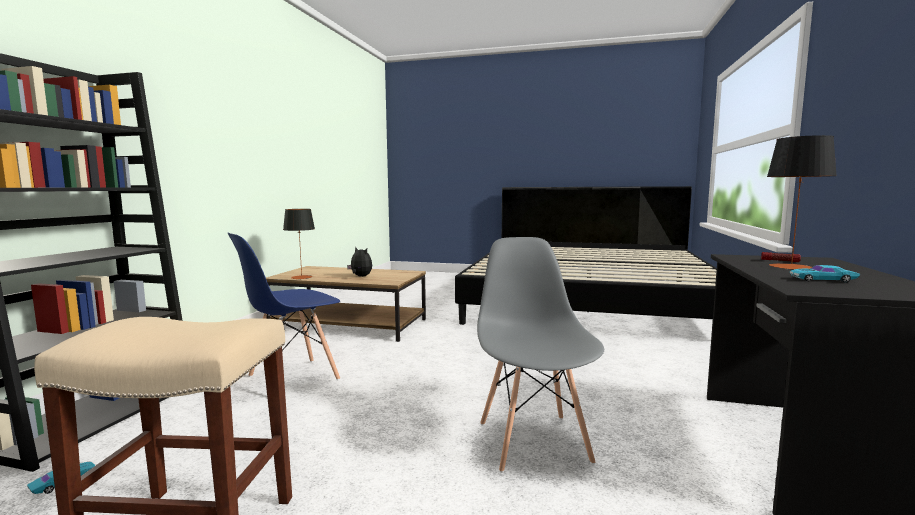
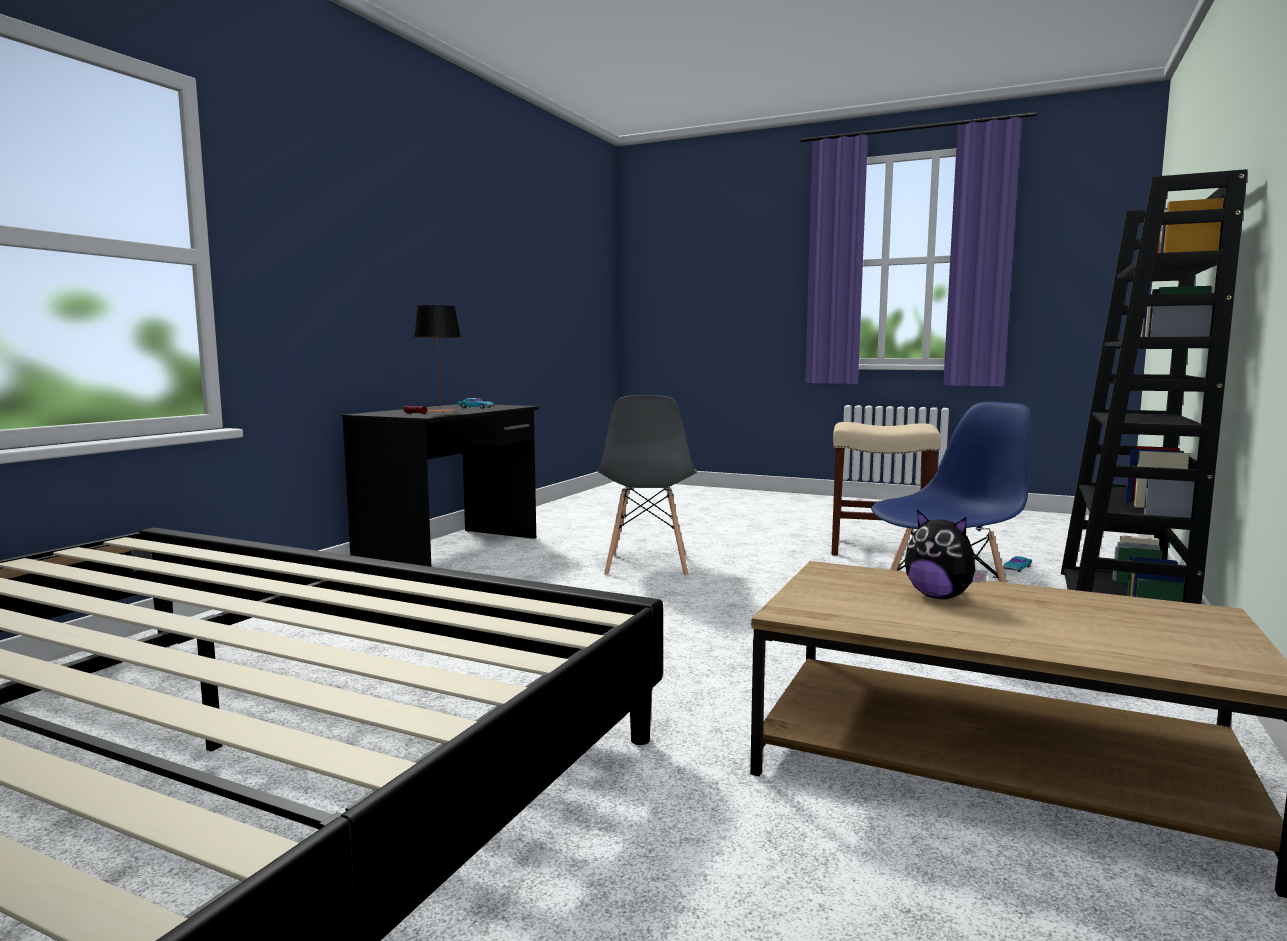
camera: 170 degrees left, 0 degrees up
table lamp [283,209,315,279] -> none

